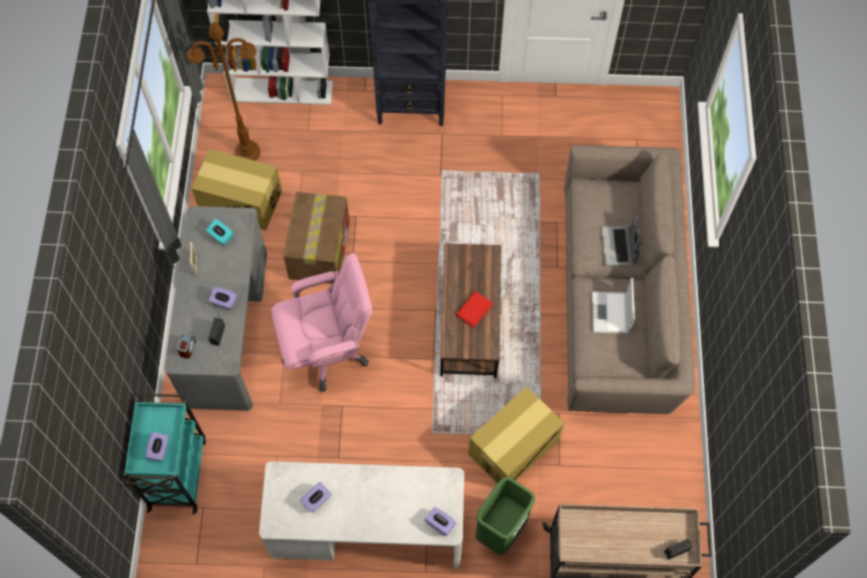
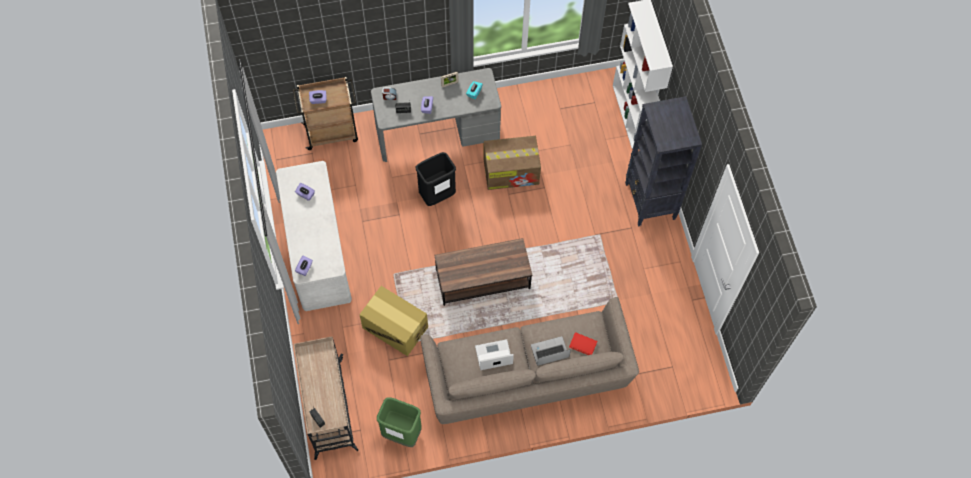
camera: 75 degrees right, 0 degrees up
turquoise cart [123,394,206,515] -> brown cart [293,77,358,150]
brown floor lamp [187,22,260,161] -> none
cardboard box [191,149,282,230] -> none
pink office chair [271,253,372,392] -> black trash can [416,152,456,206]
red book [456,291,493,328] -> red book moved to [569,332,597,355]
green trash can [475,477,535,555] -> green trash can moved to [377,397,422,447]

